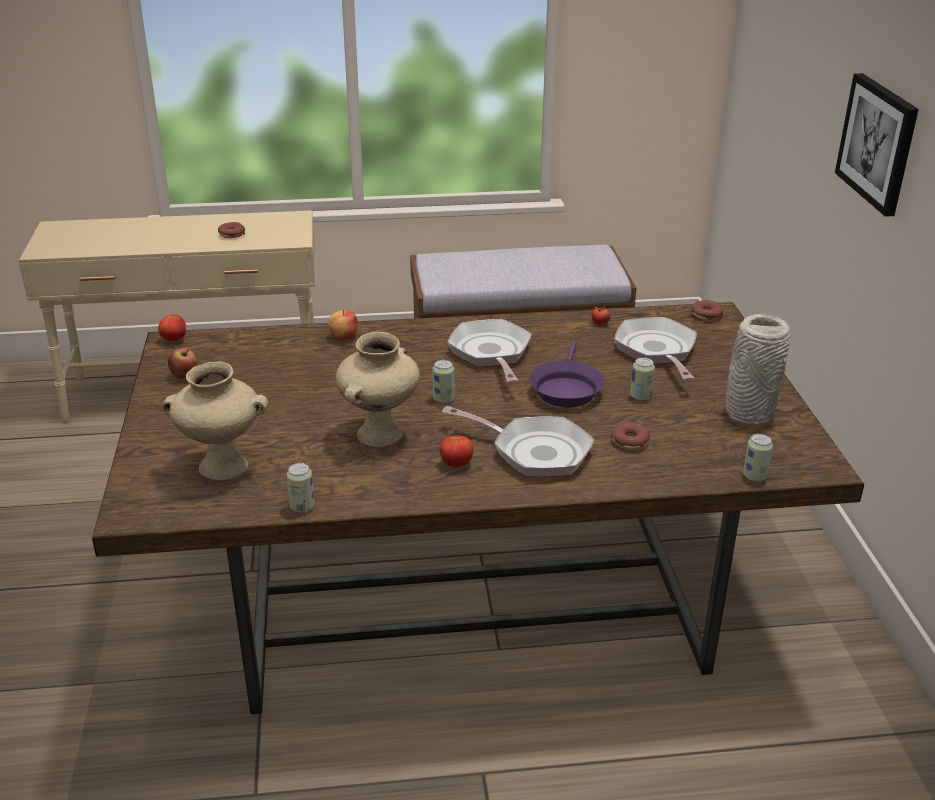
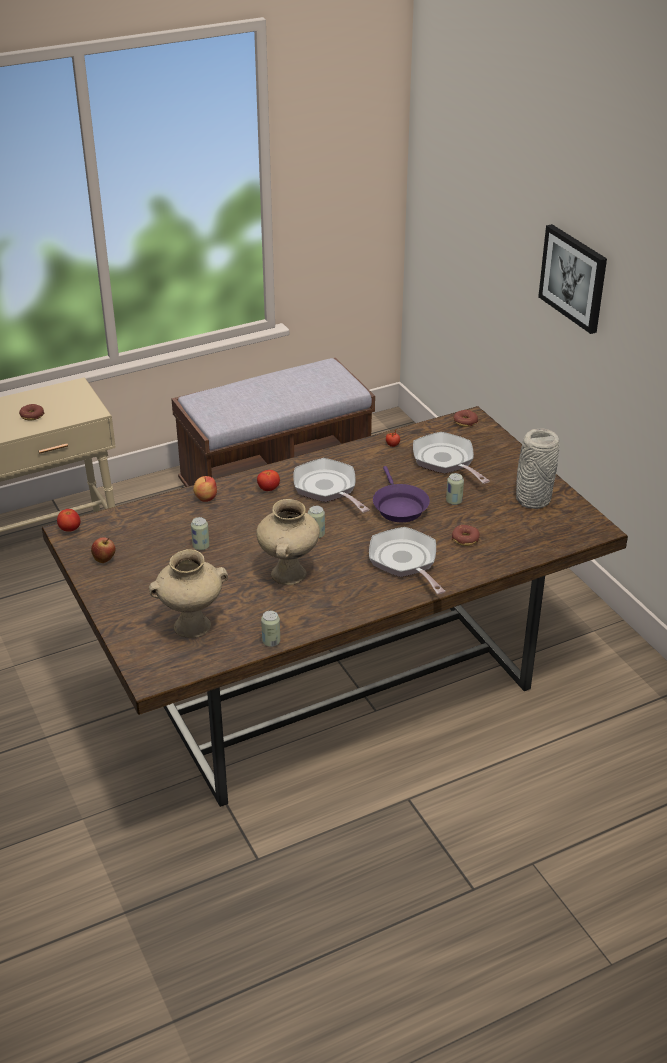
camera: 20 degrees left, 5 degrees up
tomato [440,435,473,467] -> tomato moved to [257,470,280,491]
frying pan [442,406,594,477] -> frying pan turned 120 degrees counterclockwise [369,527,446,594]
can [743,434,773,482] -> can moved to [191,517,209,550]

